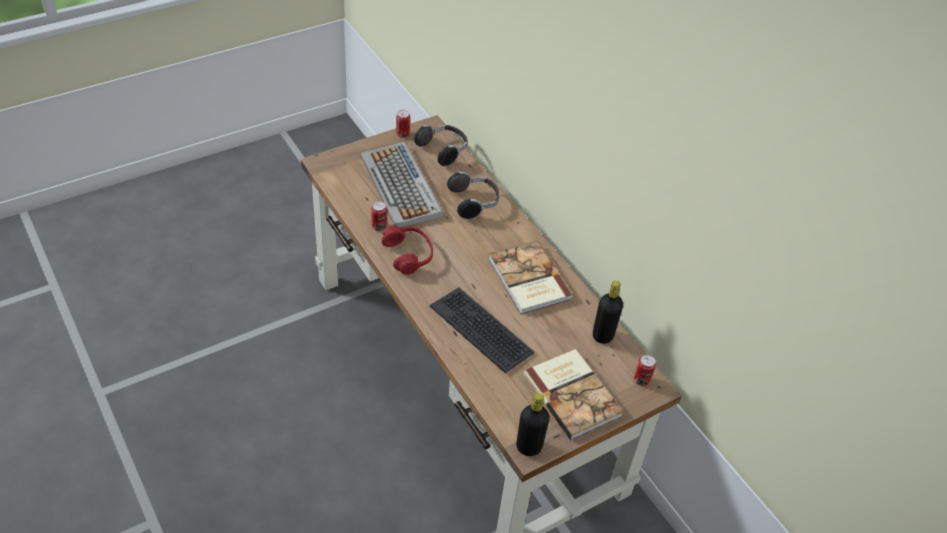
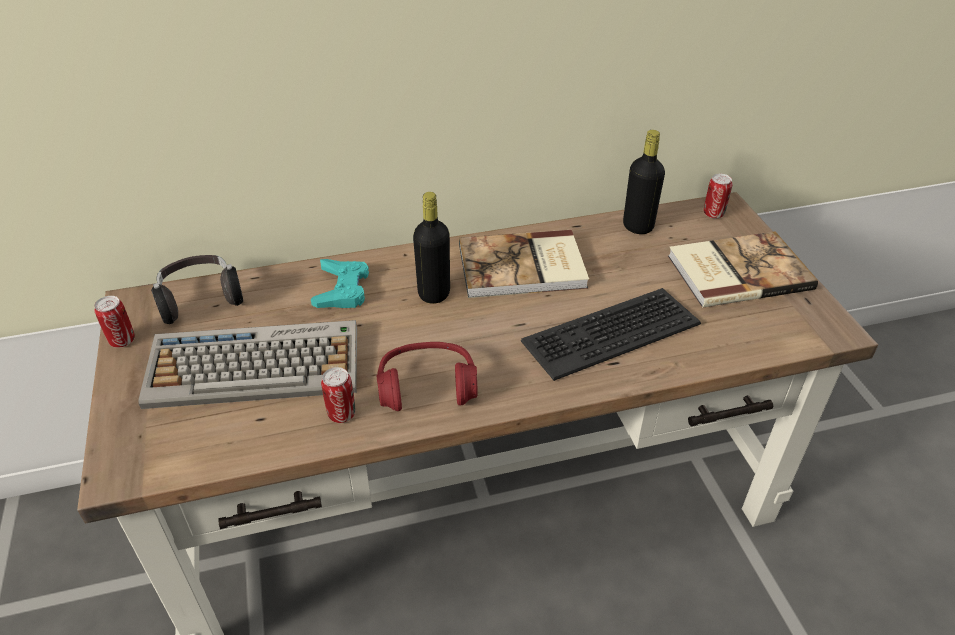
camera: 70 degrees left, 5 degrees down
headphones [447,171,499,220] -> turquoise game controller [311,259,369,308]
black bottle [516,393,550,456] -> black bottle moved to [413,192,450,304]

